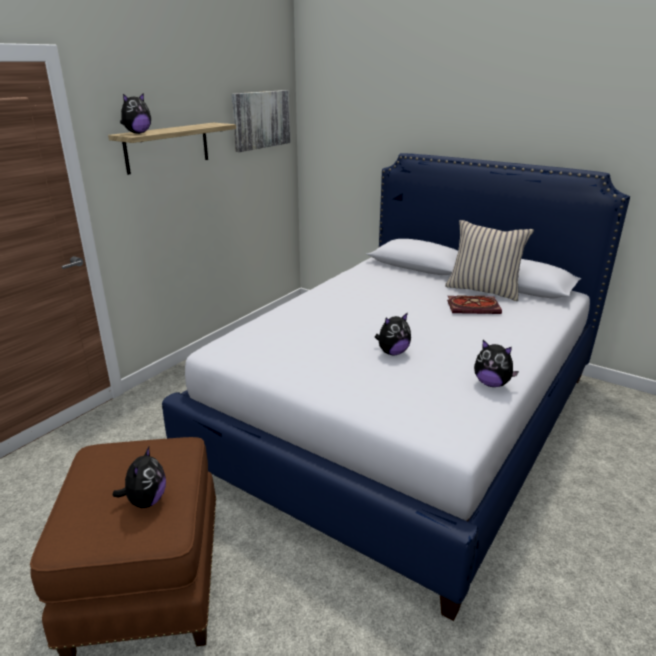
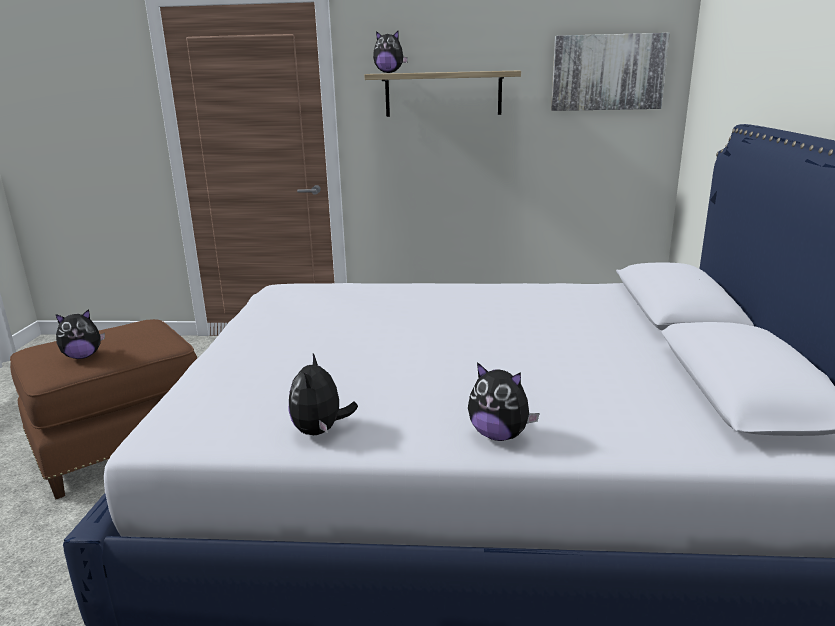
camera: 60 degrees right, 5 degrees down
plush toy [375,312,411,355] -> plush toy moved to [468,362,540,441]
beige pillow [445,220,534,301] -> none
book [447,295,502,314] -> none

